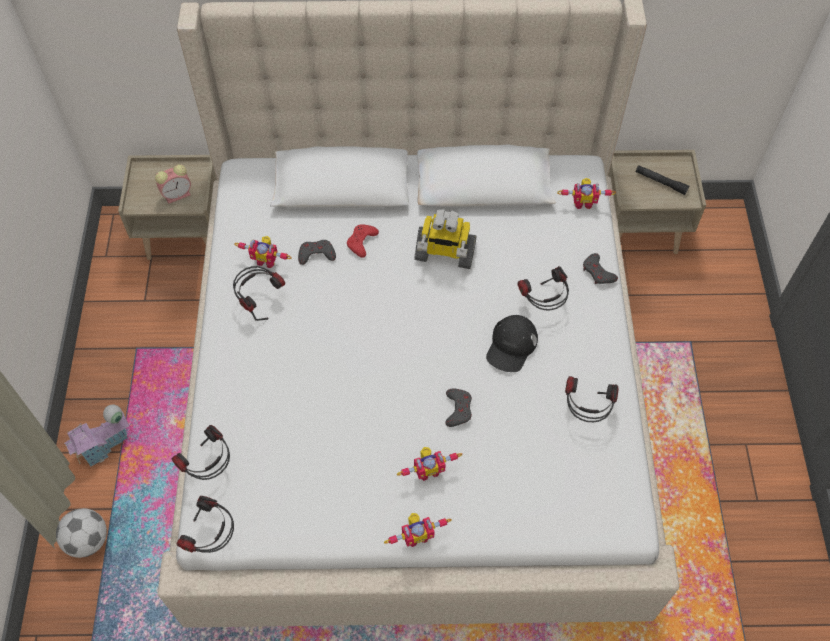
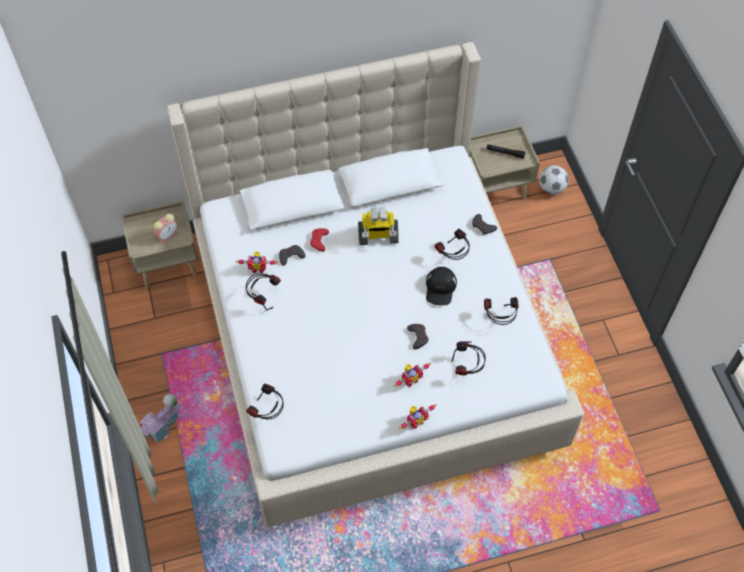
camera: 15 degrees left, 0 degrees up
football [56,508,107,558] -> football moved to [539,165,569,195]
headphones [176,496,234,553] -> headphones moved to [452,341,486,375]
toy robot [557,178,616,209] -> none

